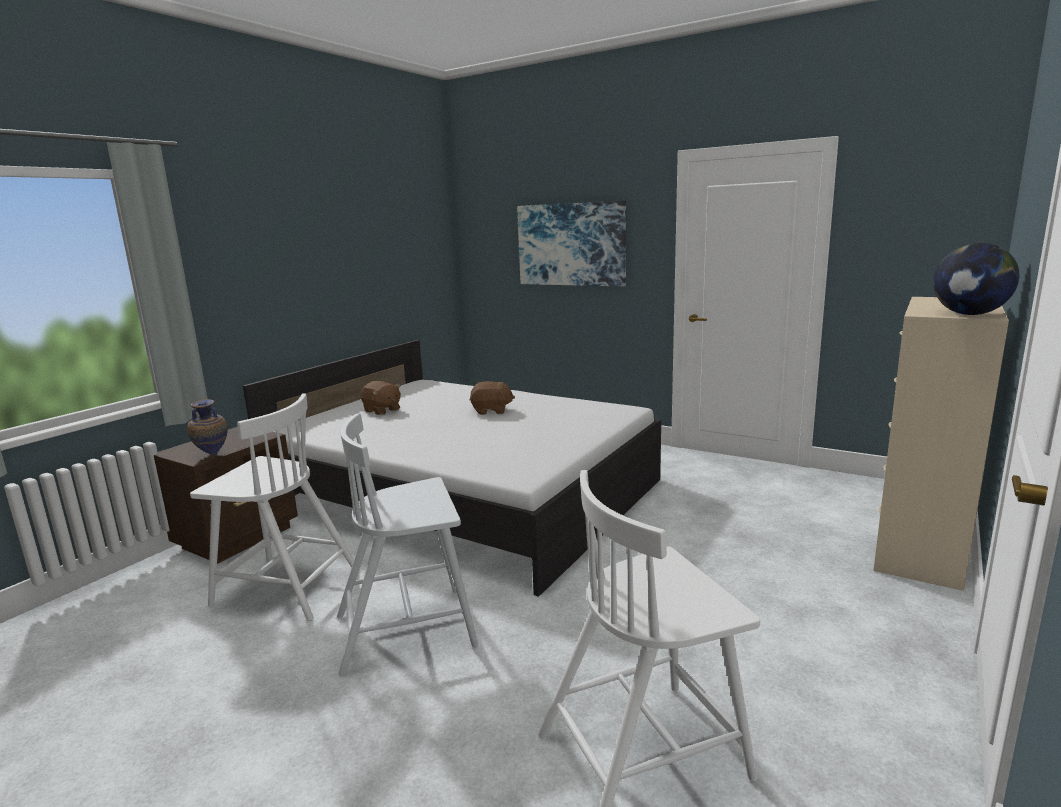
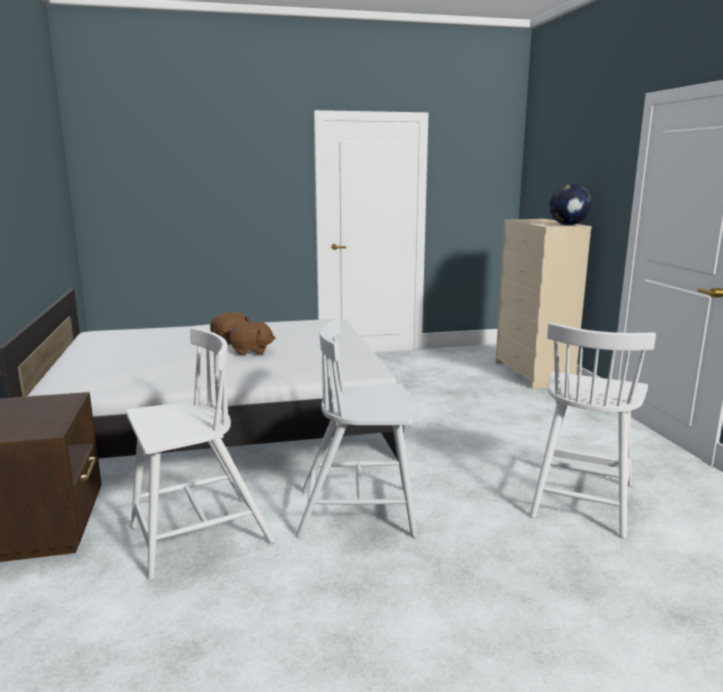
camera: 45 degrees left, 0 degrees up
vase [187,399,228,455] -> none
white chair [337,413,478,676] -> white chair turned 60 degrees clockwise [296,318,417,538]
brown plush toy [360,381,401,415] -> brown plush toy moved to [229,321,276,355]
picture [517,201,626,286] -> none

